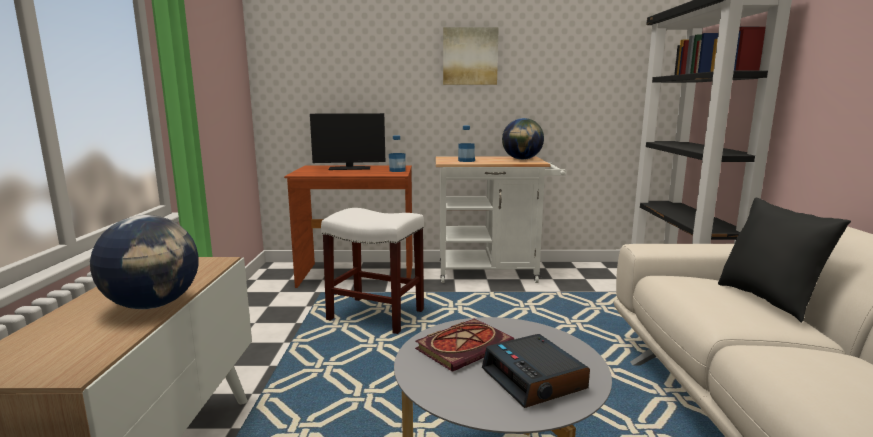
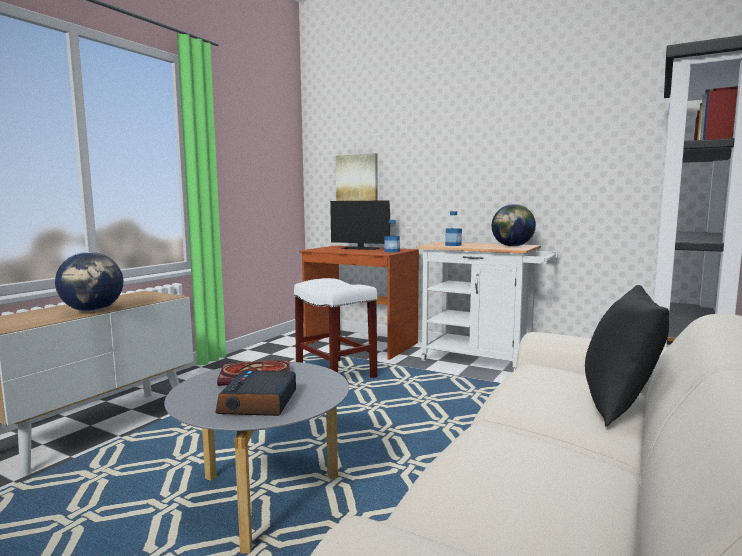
camera: 30 degrees right, 5 degrees down
picture [443,27,499,85] -> picture moved to [336,153,378,201]

